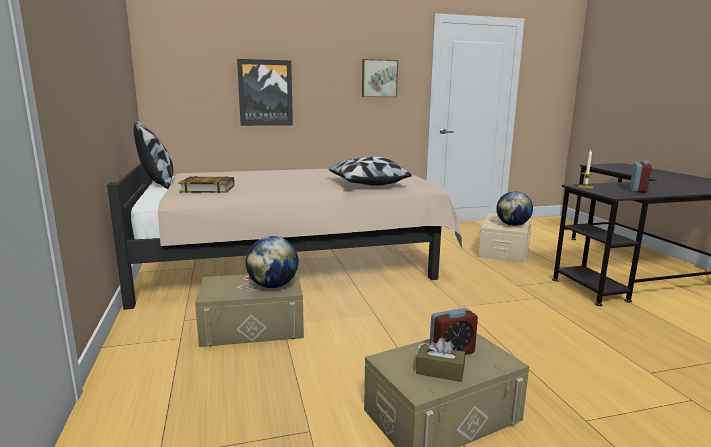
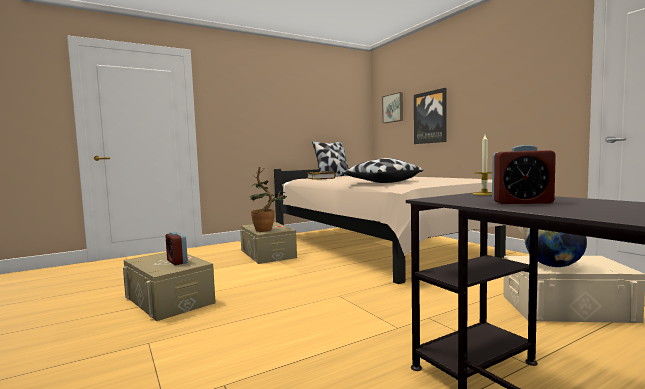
camera: 75 degrees right, 10 degrees down
globe [246,236,299,288] -> potted plant [249,167,287,232]
picture [362,59,398,97] -> picture moved to [382,92,403,123]
brown tissue box [416,338,465,382] -> none

